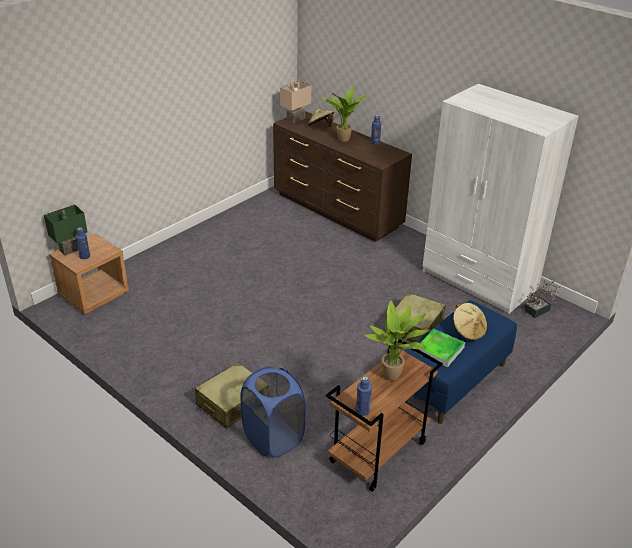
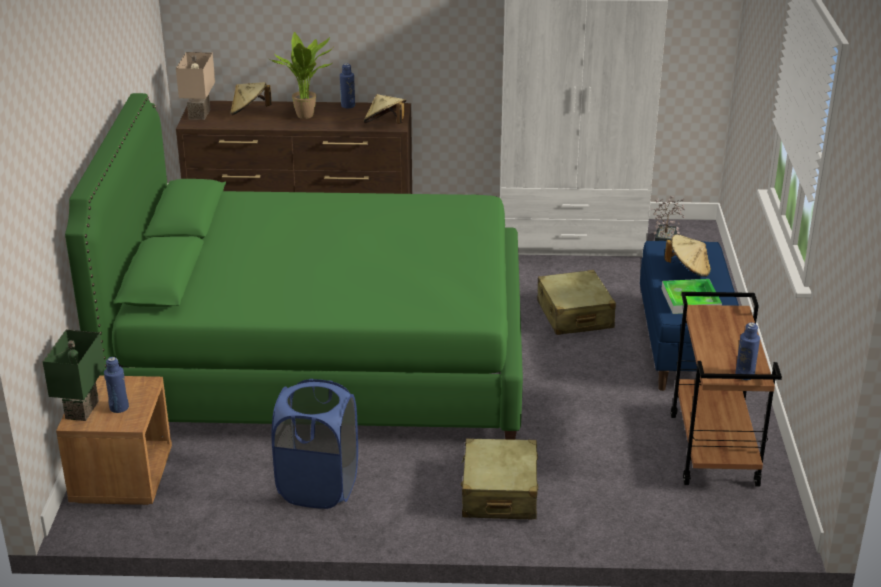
camera: 40 degrees left, 5 degrees down
blue laundry basket [240,366,305,458] -> blue laundry basket moved to [271,379,358,509]
potted plant [365,301,430,381] -> none
none -> green bed [65,93,523,440]
none -> beige hat [364,94,406,124]

